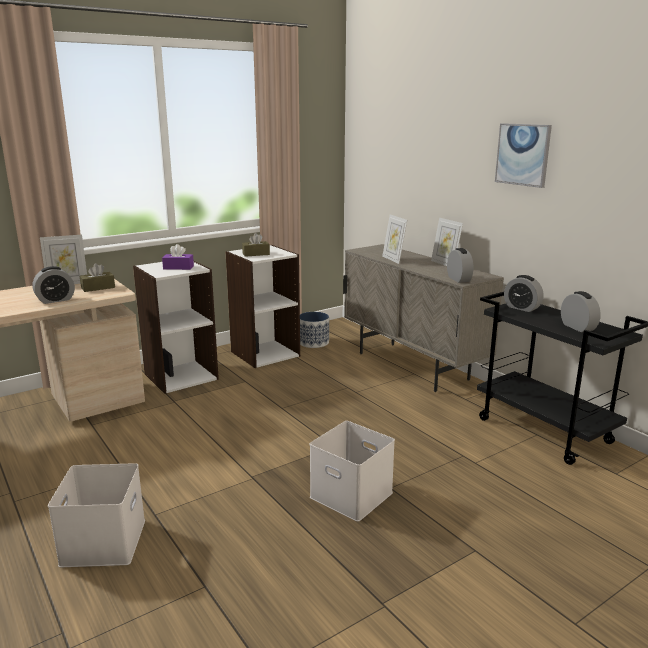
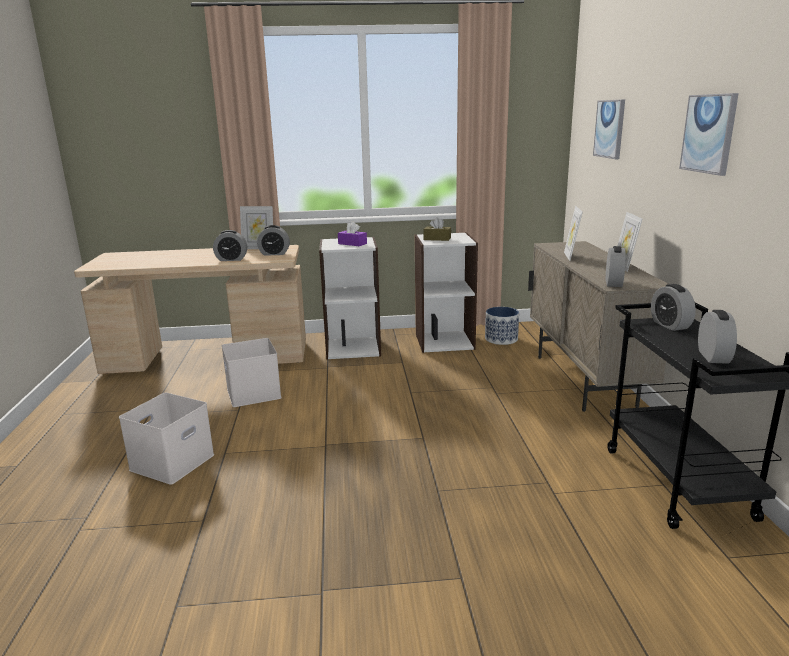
camera: 30 degrees right, 0 degrees up
brown tissue box [80,263,115,292] -> alarm clock [257,225,290,256]
white storage box [310,421,395,522] -> white storage box moved to [222,338,282,407]
none -> picture [593,99,625,159]

